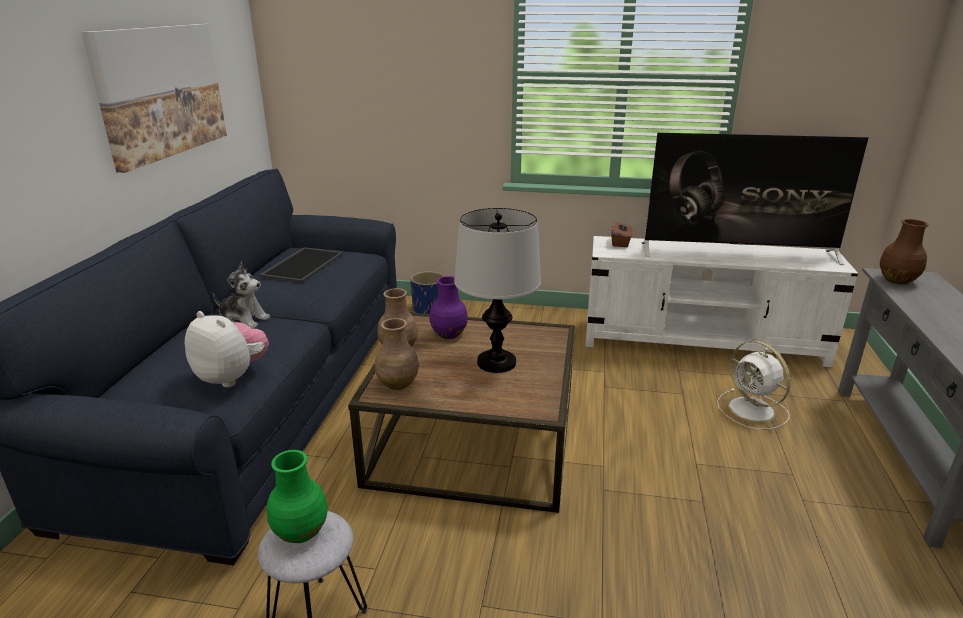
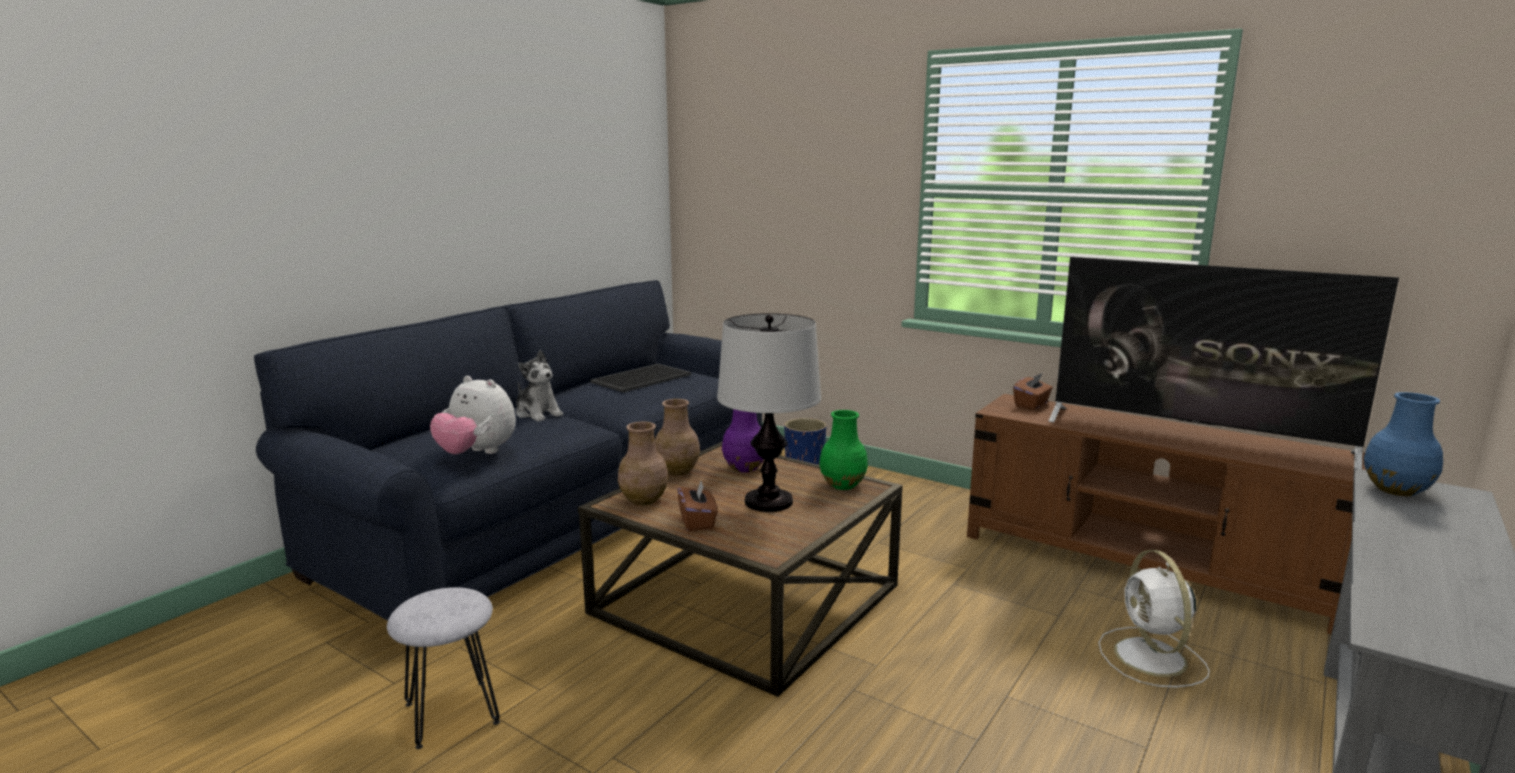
camera: 25 degrees right, 10 degrees down
picture [82,24,227,173] -> none
plush toy [185,311,269,388] -> plush toy turned 150 degrees clockwise [430,376,516,454]
green vase [267,450,328,543] -> green vase moved to [819,410,868,490]
white tv stand [585,236,858,367] -> brown tv stand [967,394,1366,634]
brown vase [880,219,928,285] -> blue vase [1364,392,1443,496]
none -> brown tissue box [677,479,718,531]

